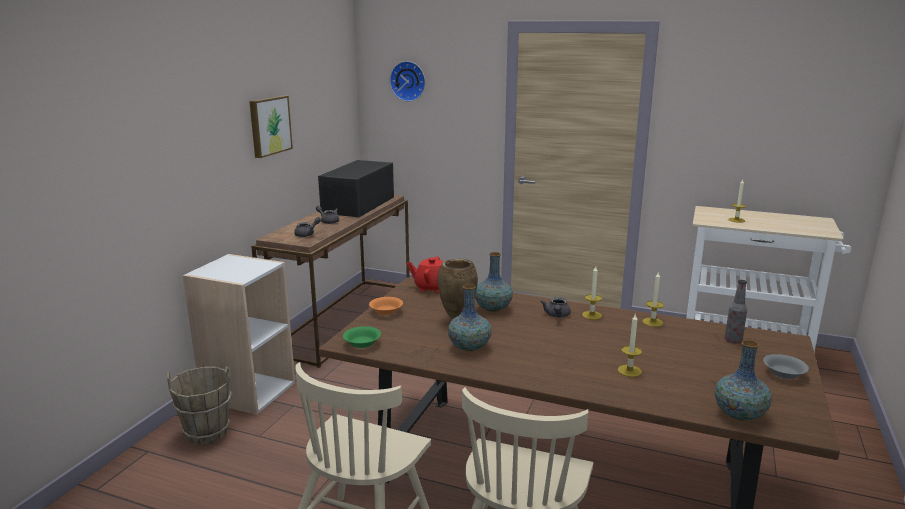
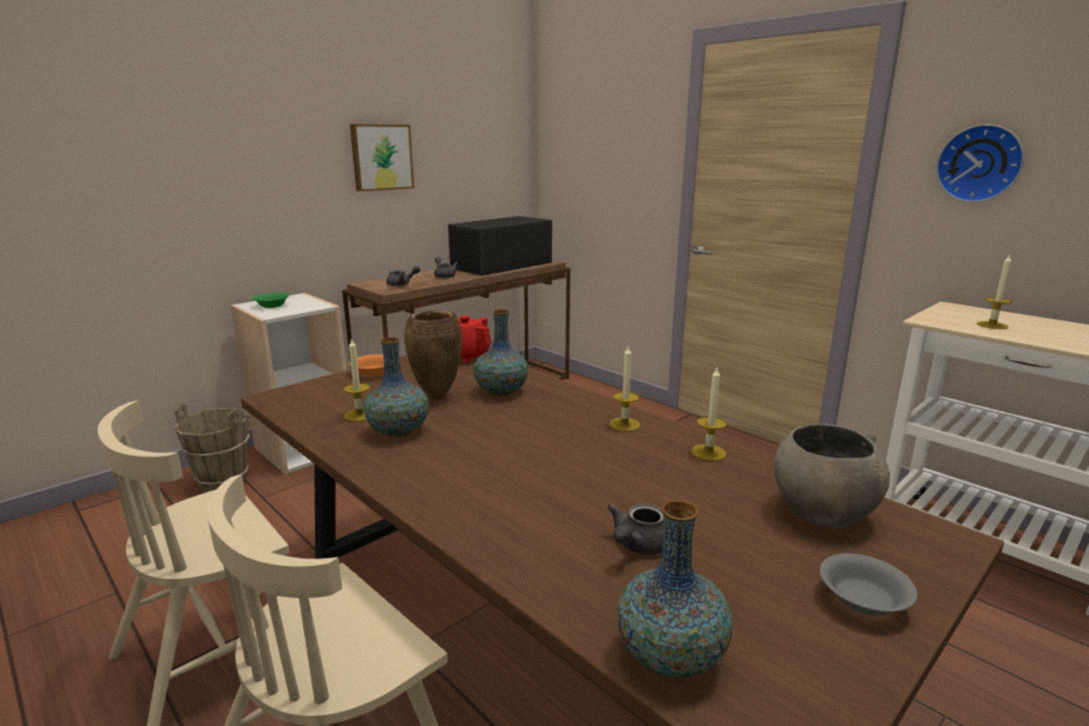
camera: 25 degrees right, 0 degrees up
green bowl [343,326,381,348] -> green bowl moved to [252,293,290,308]
wall clock [390,61,425,102] -> wall clock moved to [936,124,1024,203]
grey teapot [541,297,571,318] -> grey teapot moved to [607,504,664,555]
candle [618,313,642,377] -> candle moved to [343,338,370,421]
bottle [725,280,747,344] -> grey bowl [774,423,890,528]

